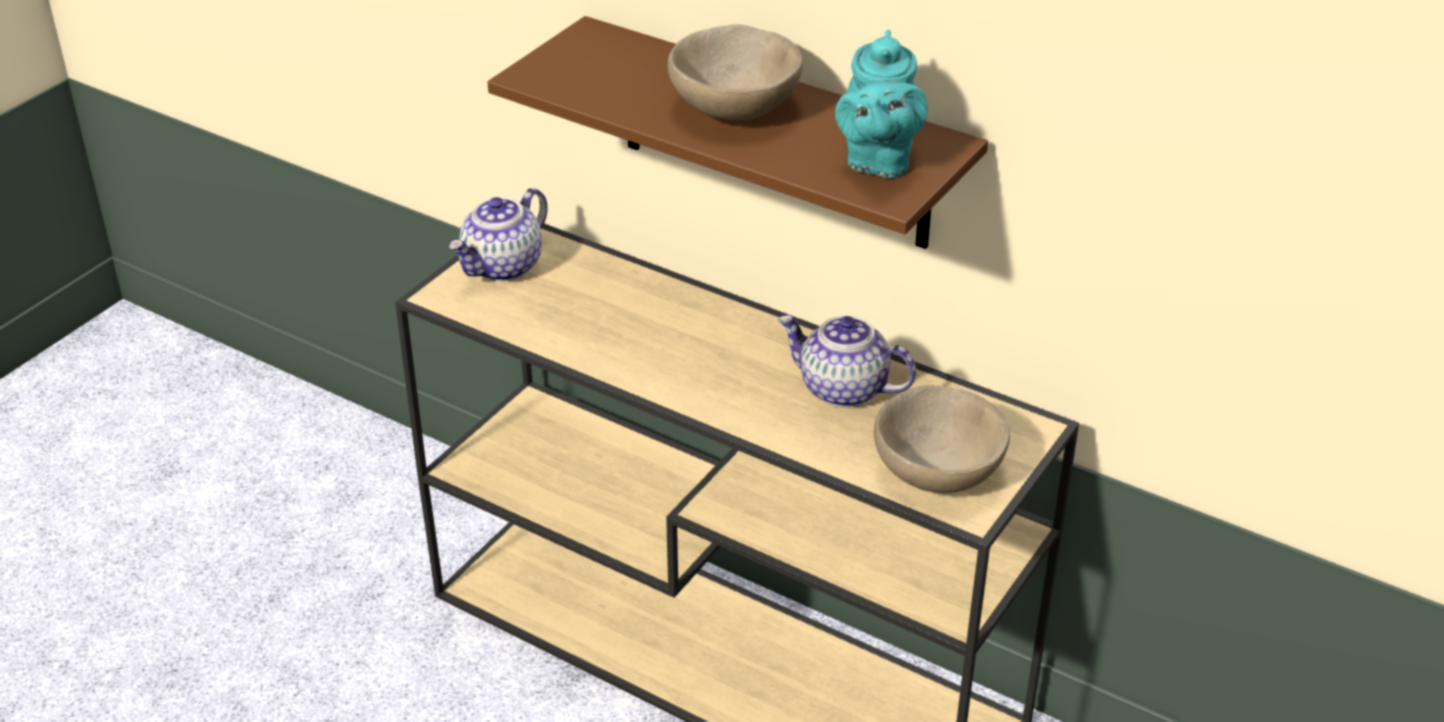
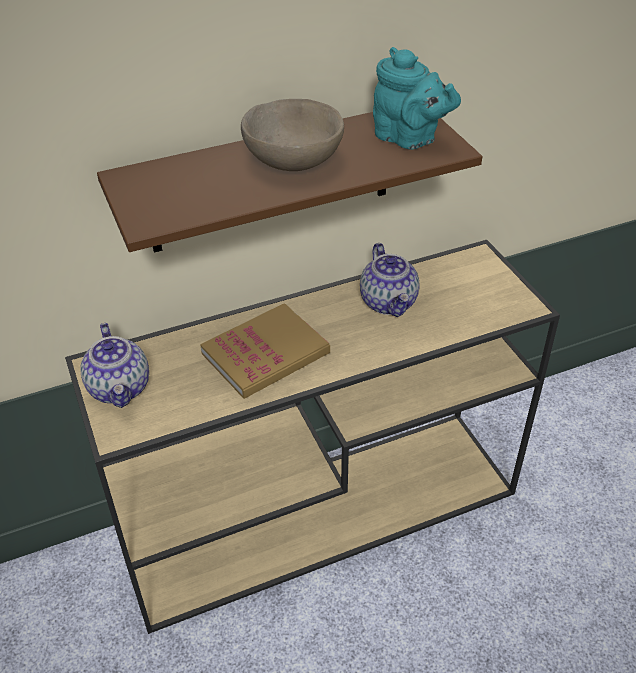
camera: 55 degrees left, 5 degrees up
teapot [778,315,916,408] -> teapot turned 75 degrees counterclockwise [360,243,419,317]
beige bowl [874,385,1010,493] -> none
none -> book [200,303,330,399]

